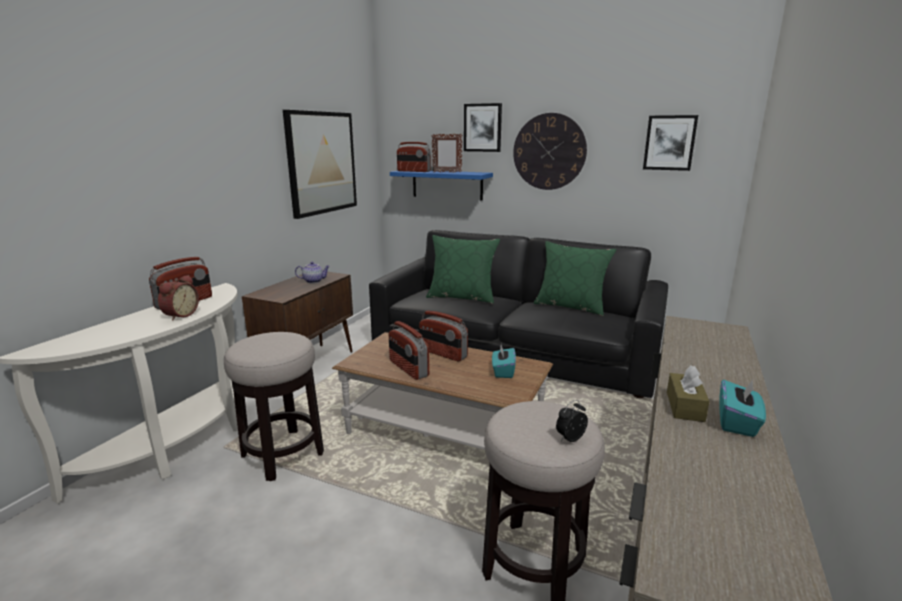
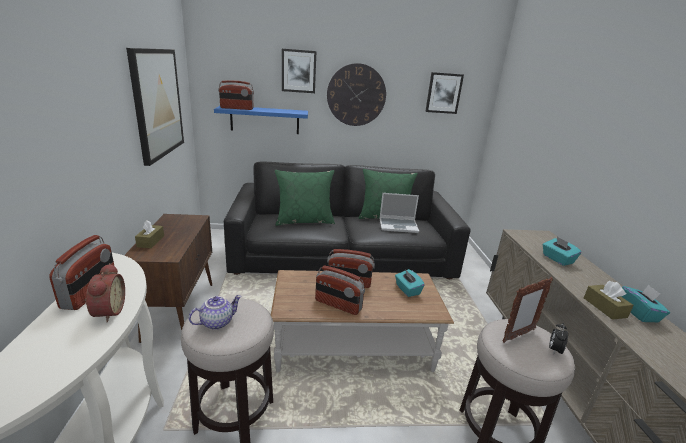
camera: 30 degrees left, 5 degrees up
teapot [295,262,330,283] -> teapot moved to [189,295,242,330]
picture frame [431,134,462,172] -> picture frame moved to [502,277,553,343]
none -> brown tissue box [135,220,164,248]
none -> laptop [379,193,419,233]
none -> turquoise tissue box [543,237,582,266]

